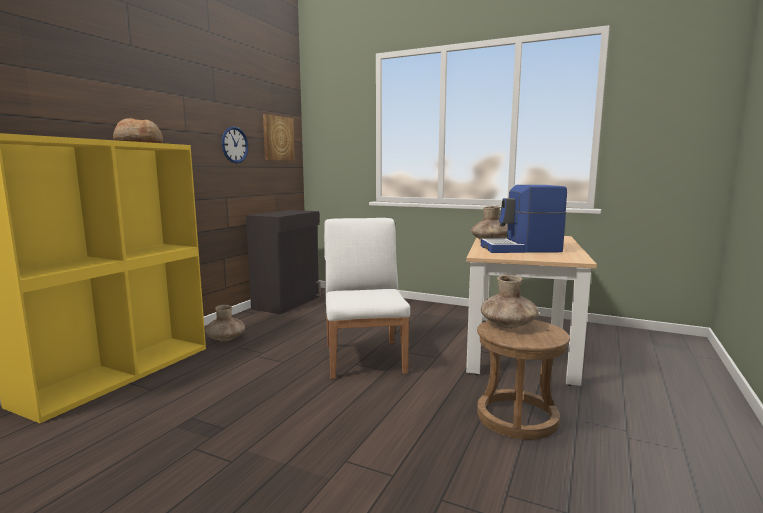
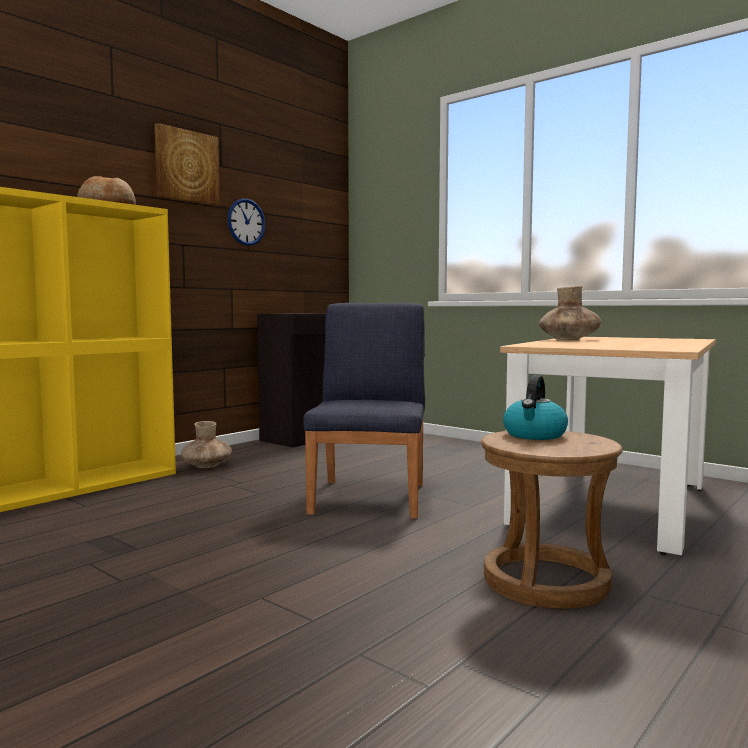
camera: 15 degrees right, 5 degrees down
picture [263,114,295,161] -> picture moved to [155,123,220,206]
white chair [324,218,410,379] -> blue chair [303,303,425,519]
coffee machine [481,185,567,253] -> none
brown vase [481,275,539,328] -> kettle [503,375,568,440]

